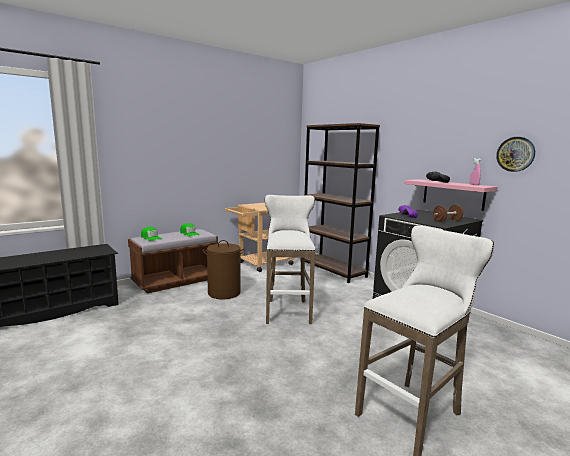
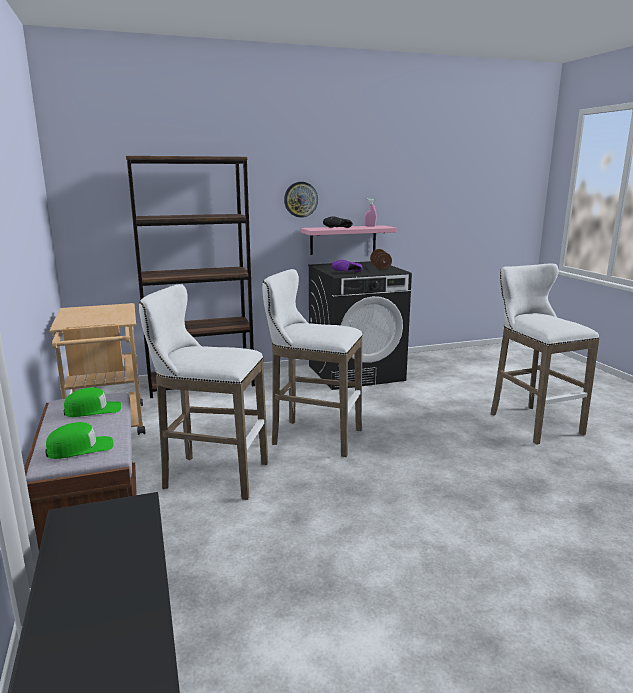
camera: 70 degrees left, 5 degrees up
brown laundry basket [203,240,245,299] -> white stool [139,284,268,500]
wall clock [496,137,535,172] -> wall clock moved to [284,182,318,218]

